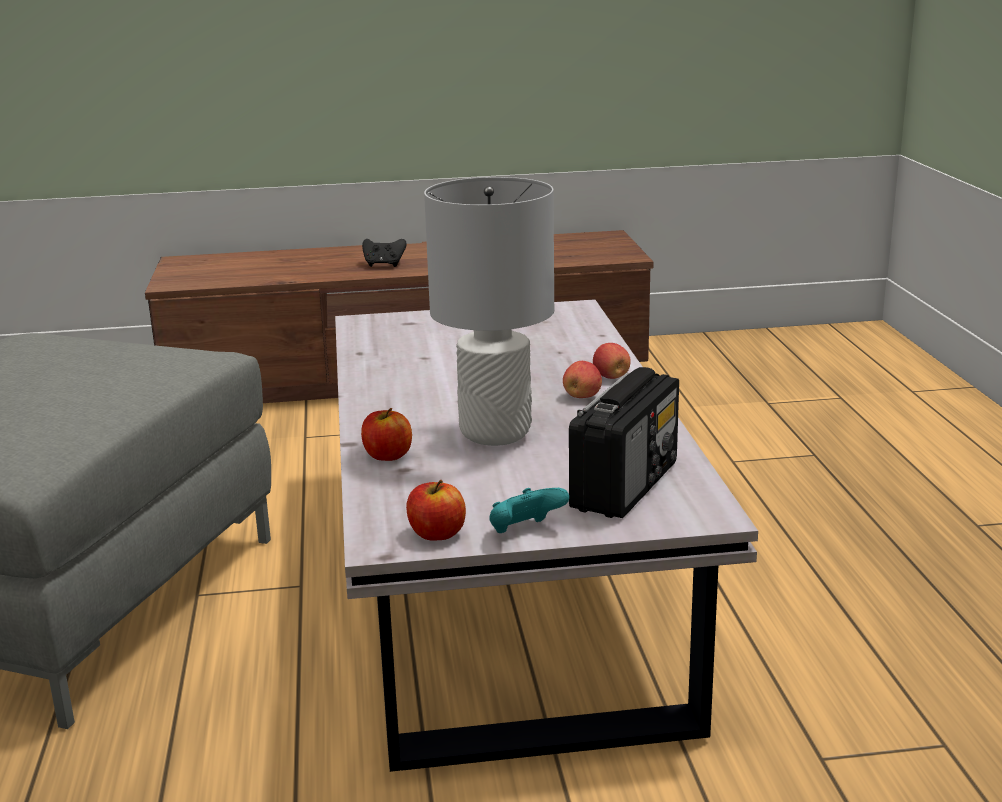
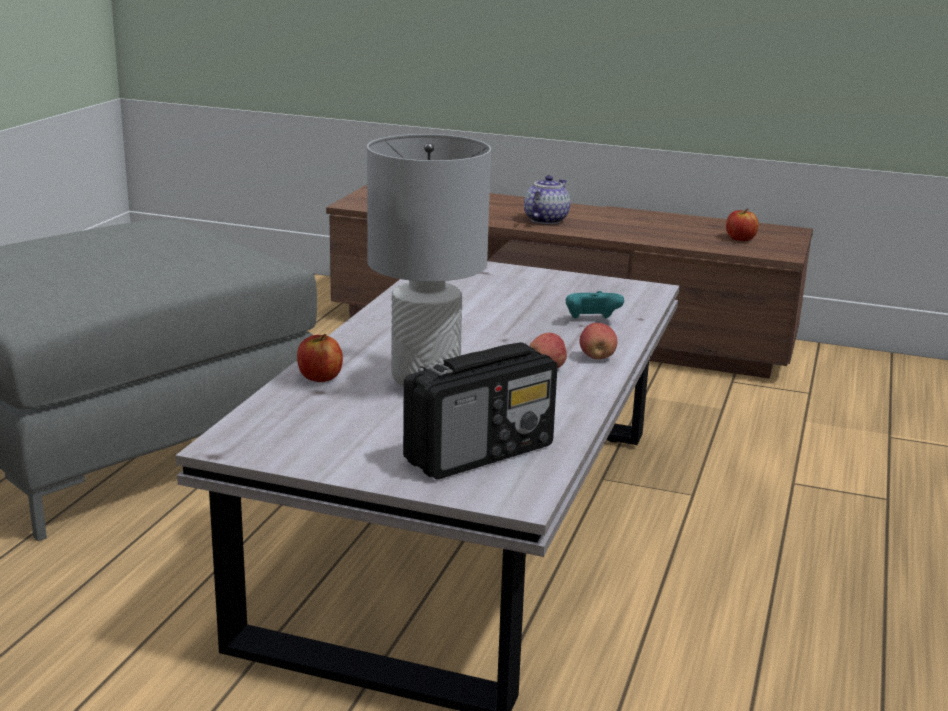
camera: 25 degrees right, 0 degrees up
black game controller [362,239,407,267] -> teapot [524,175,571,224]
apple [406,480,466,540] -> apple moved to [726,208,758,241]
turquoise game controller [489,488,569,533] -> turquoise game controller moved to [566,291,624,319]

